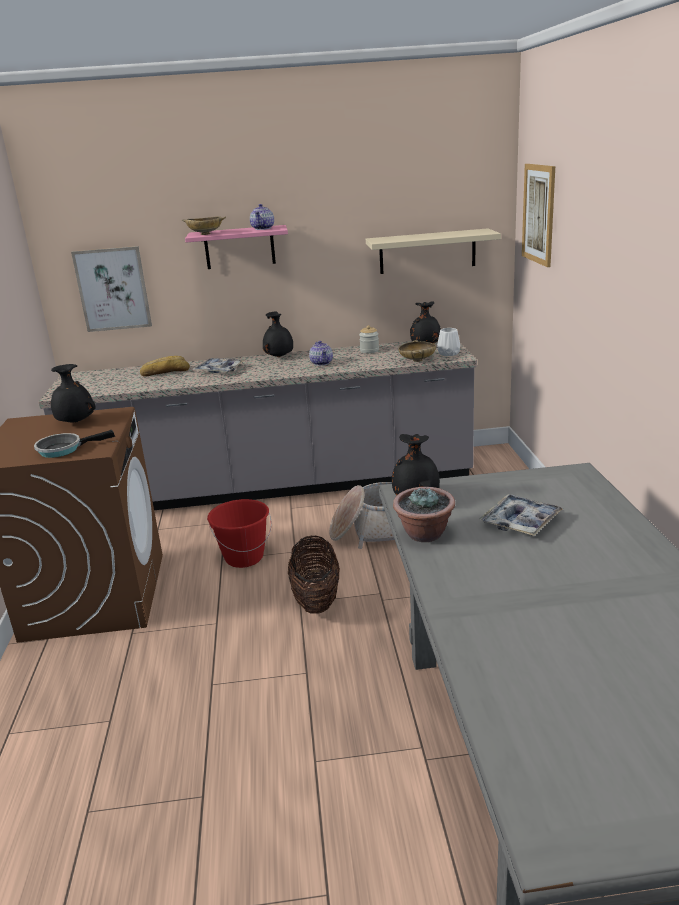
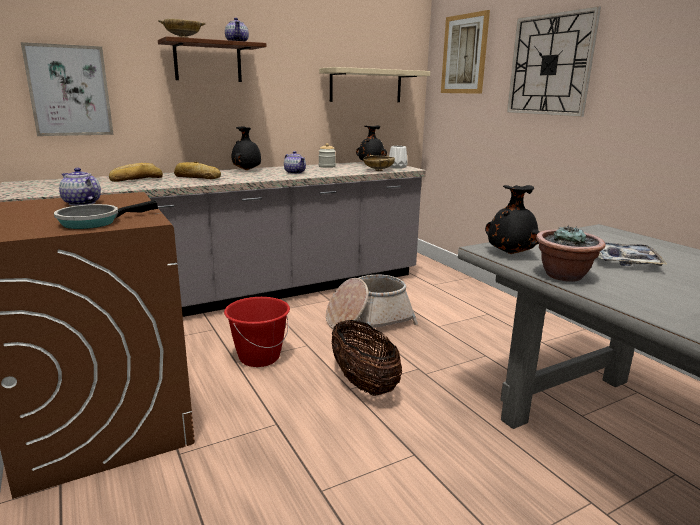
camera: 25 degrees left, 5 degrees down
black vase [51,364,95,423] -> teapot [59,168,101,206]
pink shelf [185,225,288,269] -> brown shelf [158,36,266,82]
tray [192,358,245,373] -> bread [174,162,221,179]
none -> wall clock [507,6,601,117]

